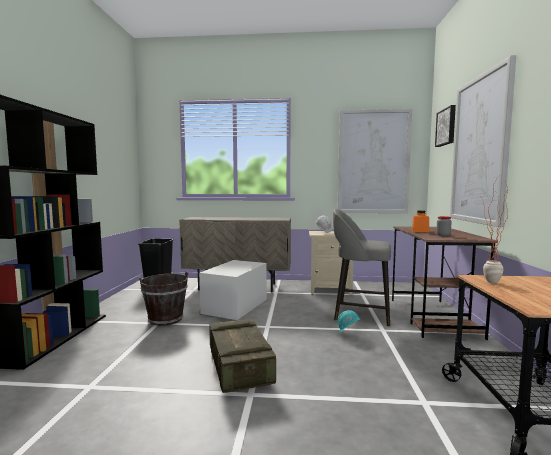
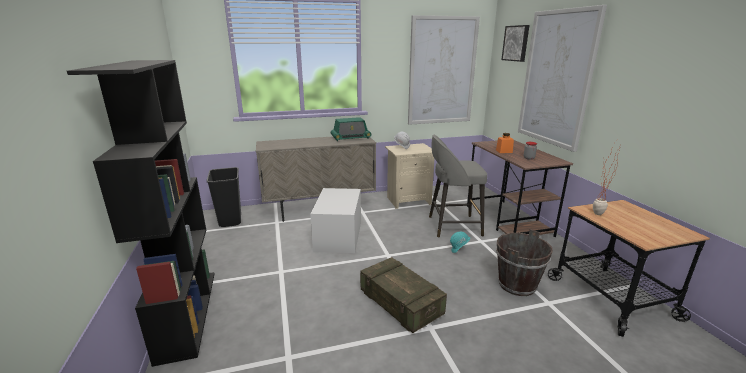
camera: 20 degrees left, 15 degrees up
brown bucket [139,271,188,326] -> brown bucket moved to [496,229,552,296]
none -> radio [331,117,371,141]

